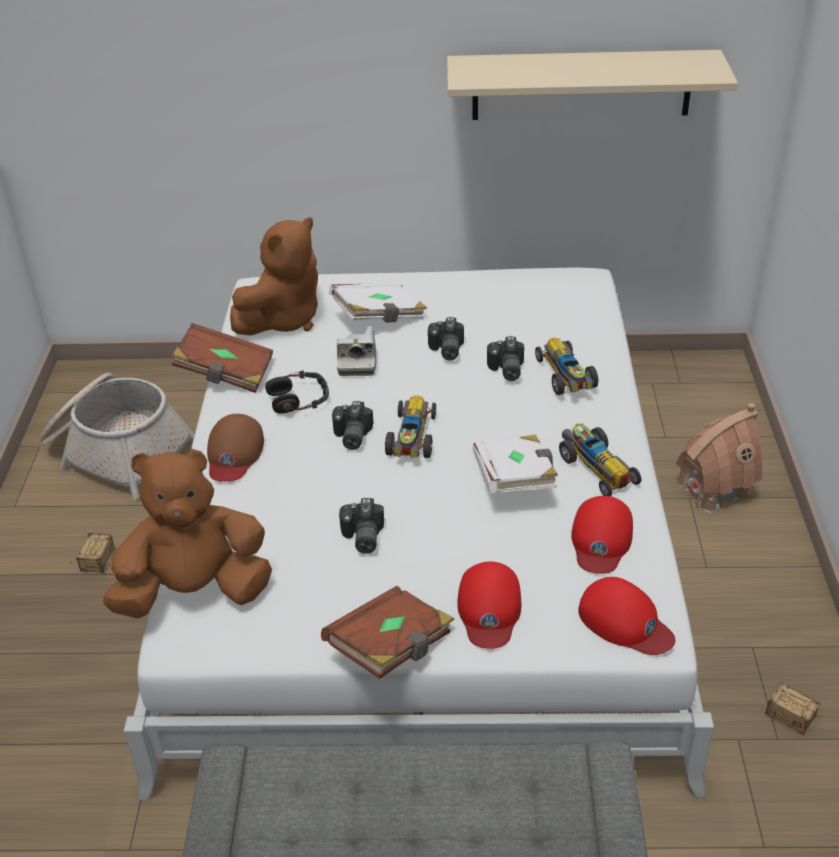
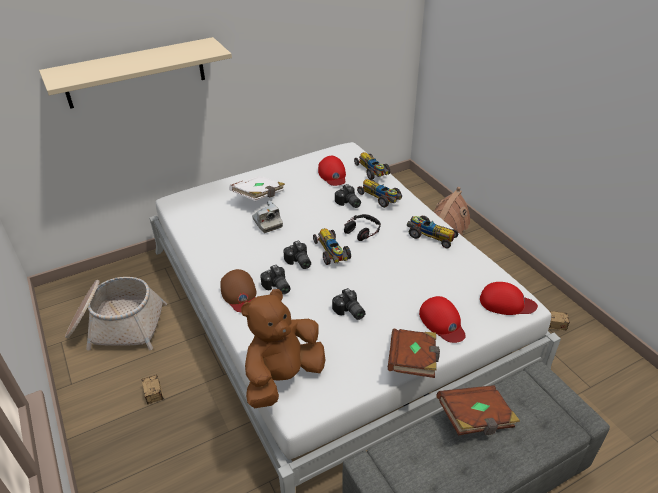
camera: 30 degrees left, 0 degrees up
brown book [172,323,273,393] -> brown book moved to [437,385,520,435]
brown plush toy [230,217,318,335] -> none
headphones [265,370,329,414] -> headphones moved to [344,214,381,241]
camera [428,317,464,361] -> camera moved to [260,265,290,295]
beige shelf [447,50,738,120] -> beige shelf moved to [39,37,232,109]
white book [473,435,558,493] -> none
red cap [571,496,633,574] -> red cap moved to [318,156,346,186]
none -> toy car [354,152,390,180]

